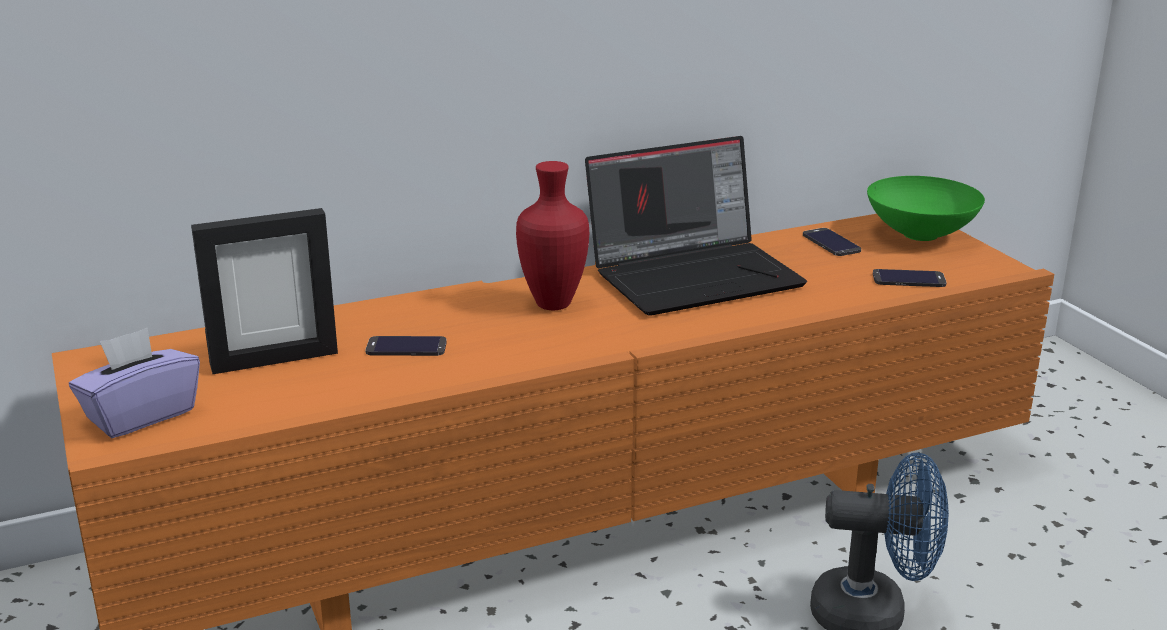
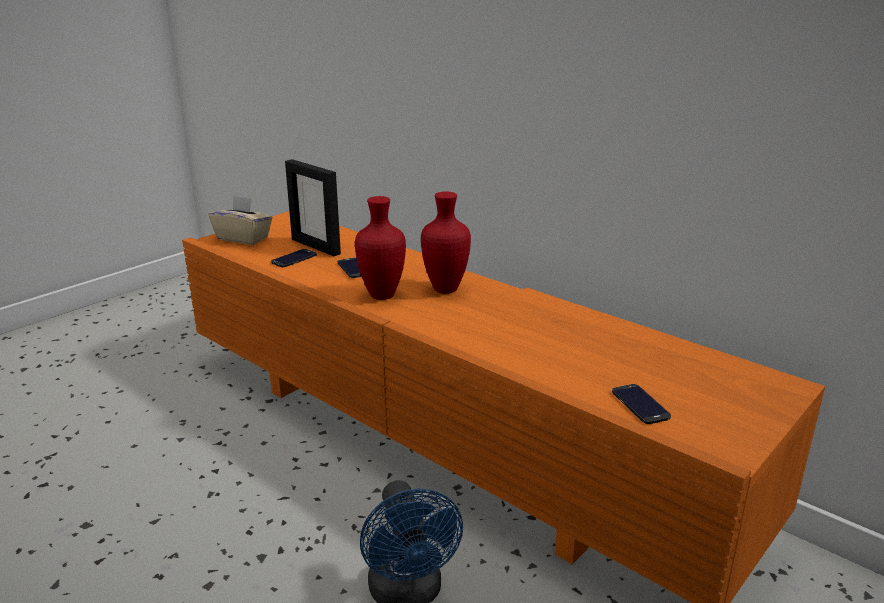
camera: 65 degrees right, 0 degrees up
purple tissue box [69,328,200,439] -> beige tissue box [208,195,272,245]
laptop [585,136,807,316] -> none
phone [803,228,861,256] -> phone moved to [271,249,317,267]
green bowl [867,176,985,241] -> none
none -> red vase [355,196,406,300]

